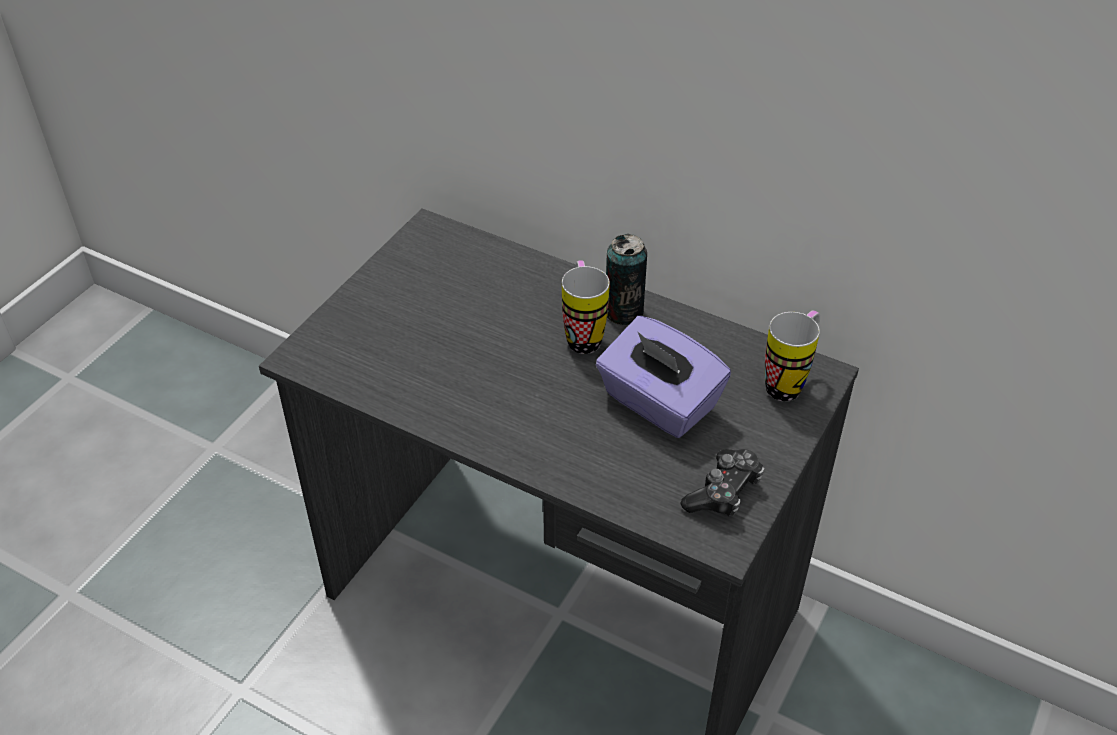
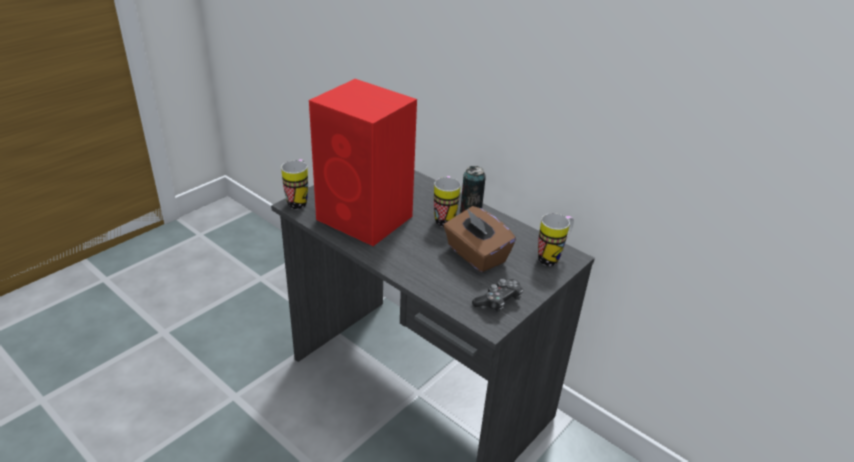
camera: 10 degrees right, 10 degrees down
purple tissue box [596,316,731,438] -> brown tissue box [444,206,516,272]
none -> mug [281,159,308,209]
none -> red speaker [309,79,417,246]

